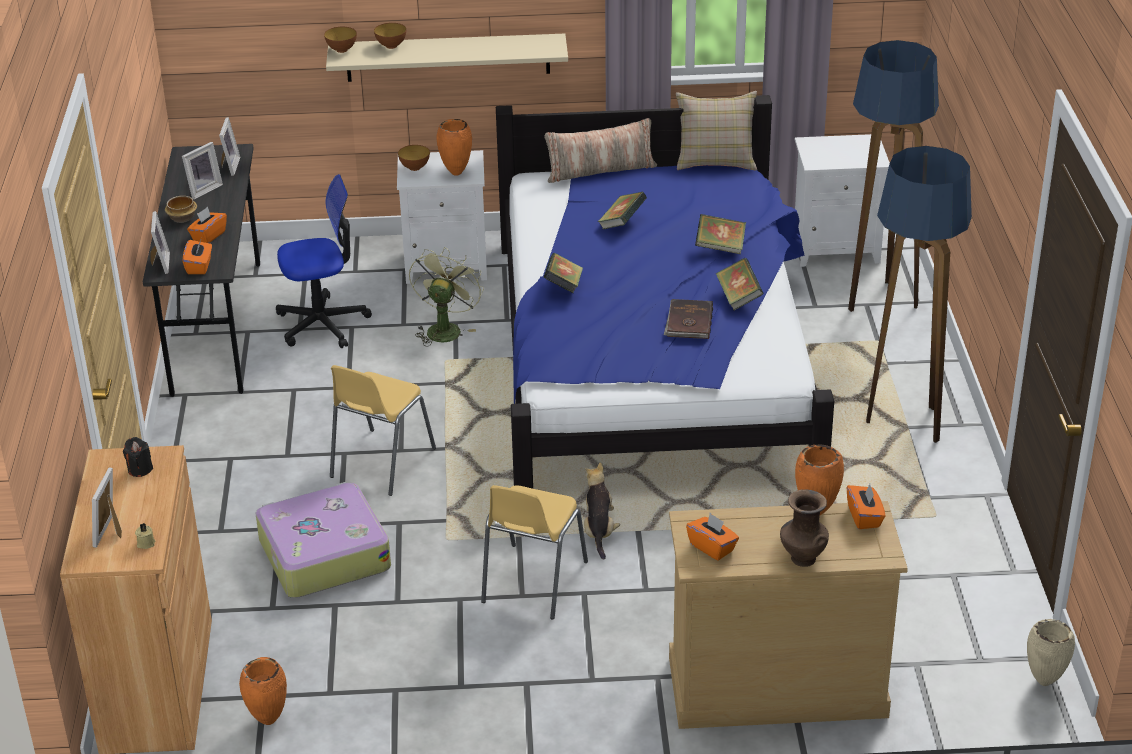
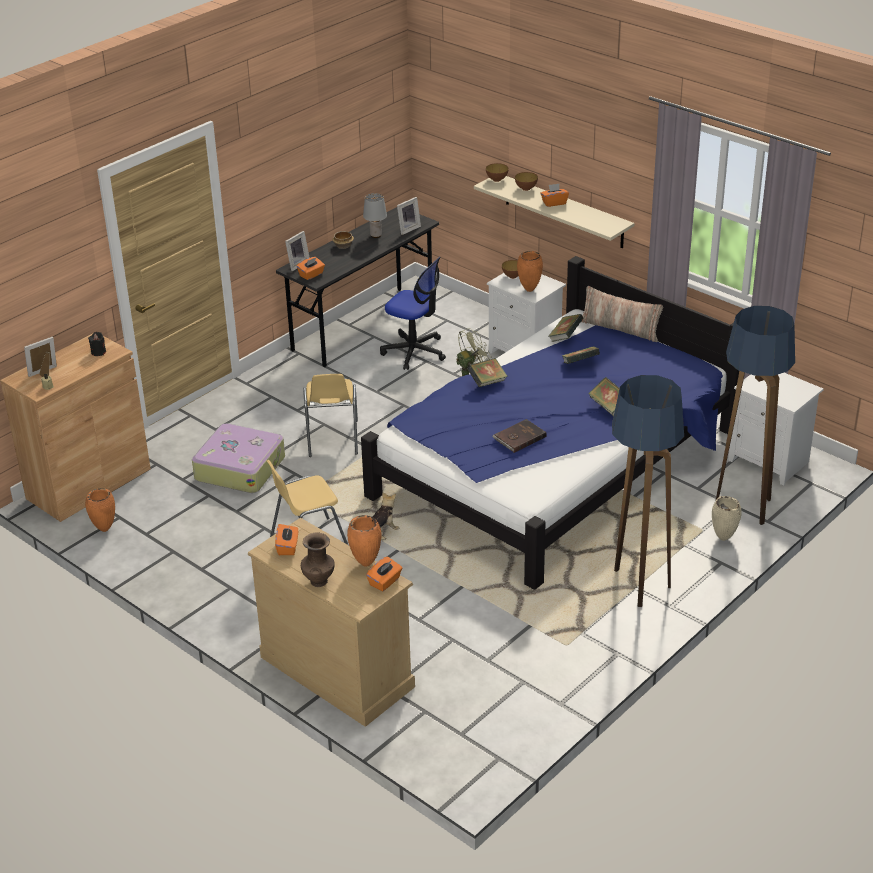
camera: 45 degrees right, 0 degrees up
picture frame [182,142,223,200] -> grey table lamp [363,193,387,238]
orange tissue box [187,207,227,243] -> orange tissue box moved to [540,184,569,207]
yellow chair [330,365,436,496] -> yellow chair turned 75 degrees counterclockwise [303,374,358,457]
beige pillow [676,91,757,170] -> none
book [716,258,764,311] -> book moved to [549,314,584,342]
beige vase [1027,619,1075,686] -> beige vase moved to [712,496,742,541]

